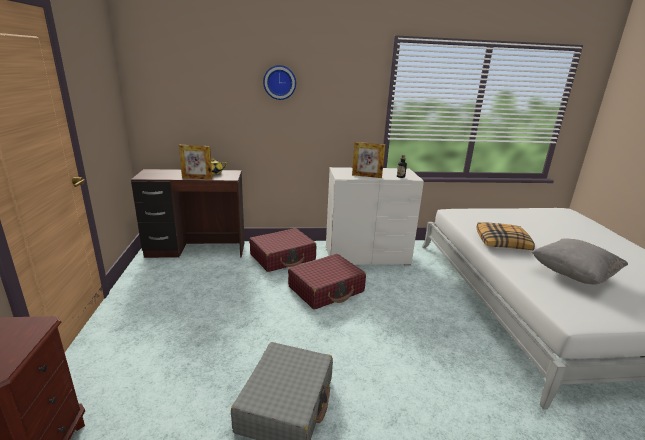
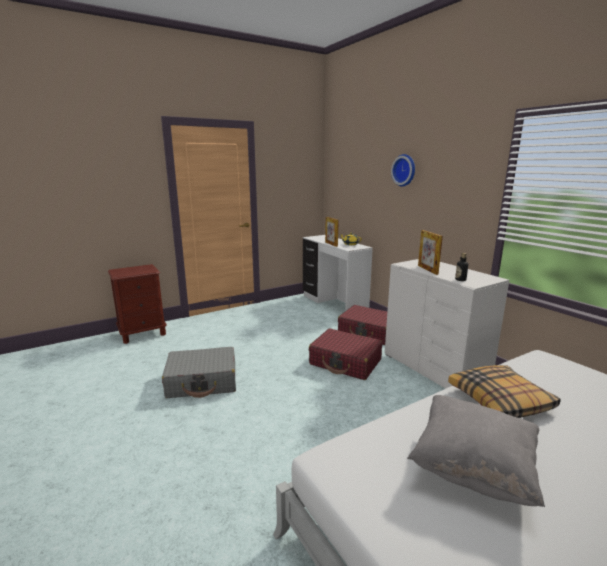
camera: 65 degrees right, 5 degrees down
brown desk [131,169,245,258] -> white desk [303,235,373,311]

